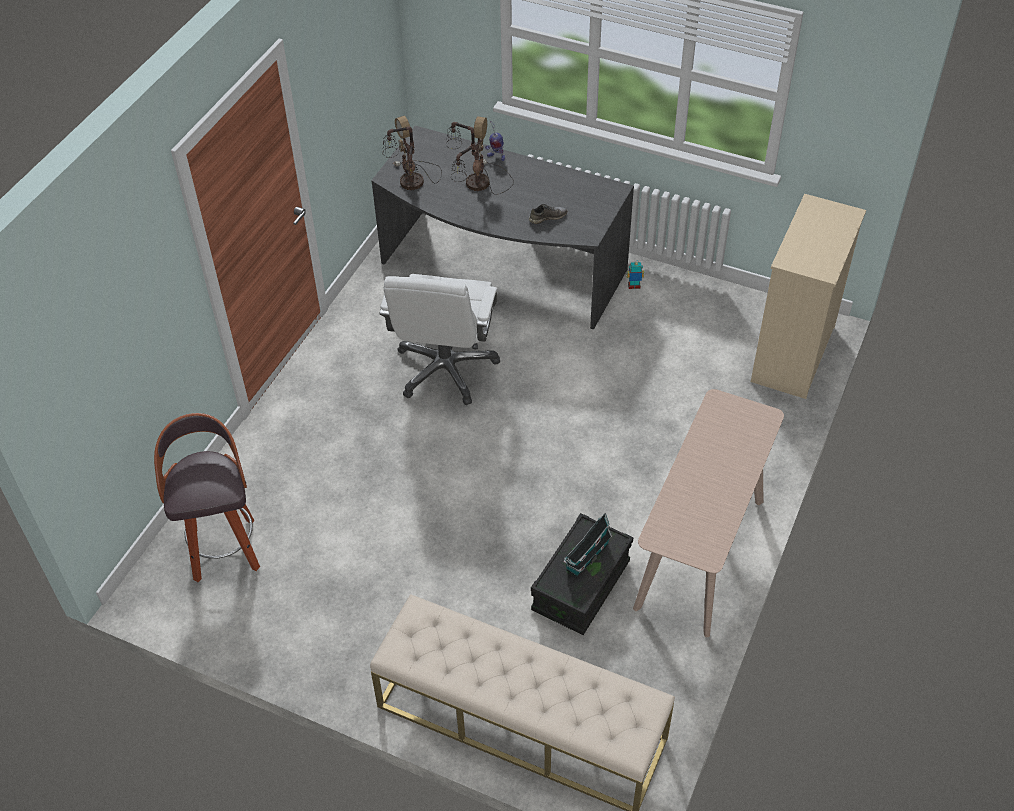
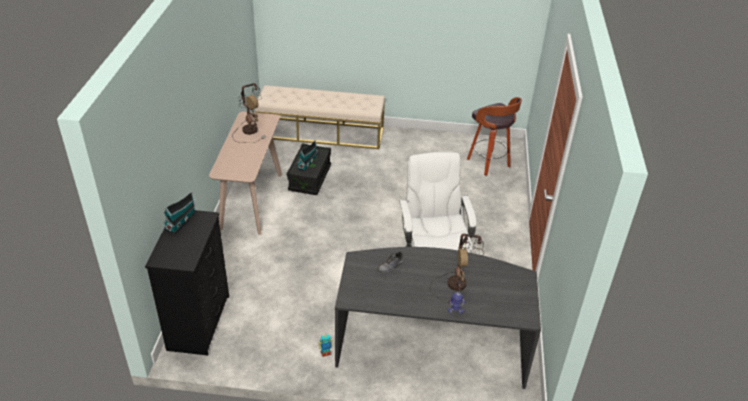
camera: 160 degrees right, 10 degrees down
table lamp [383,116,442,190] -> table lamp moved to [234,83,266,143]
beige dresser [751,194,866,399] -> black dresser [145,210,229,356]
none -> toy house [163,192,196,234]

